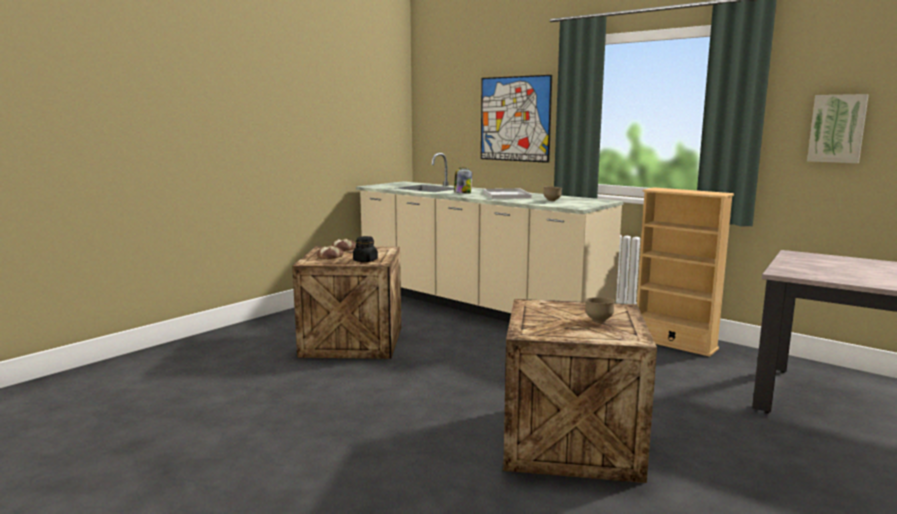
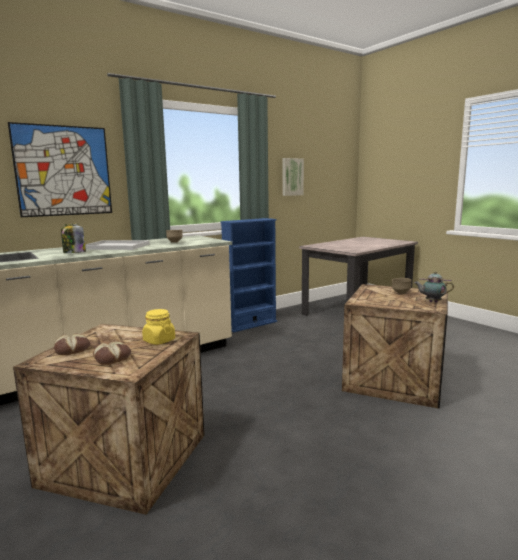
camera: 75 degrees left, 0 degrees up
black jar [353,236,378,262] -> yellow jar [142,309,175,345]
beige bookcase [637,187,734,357] -> blue bookcase [220,218,277,333]
none -> teapot [414,271,454,302]

